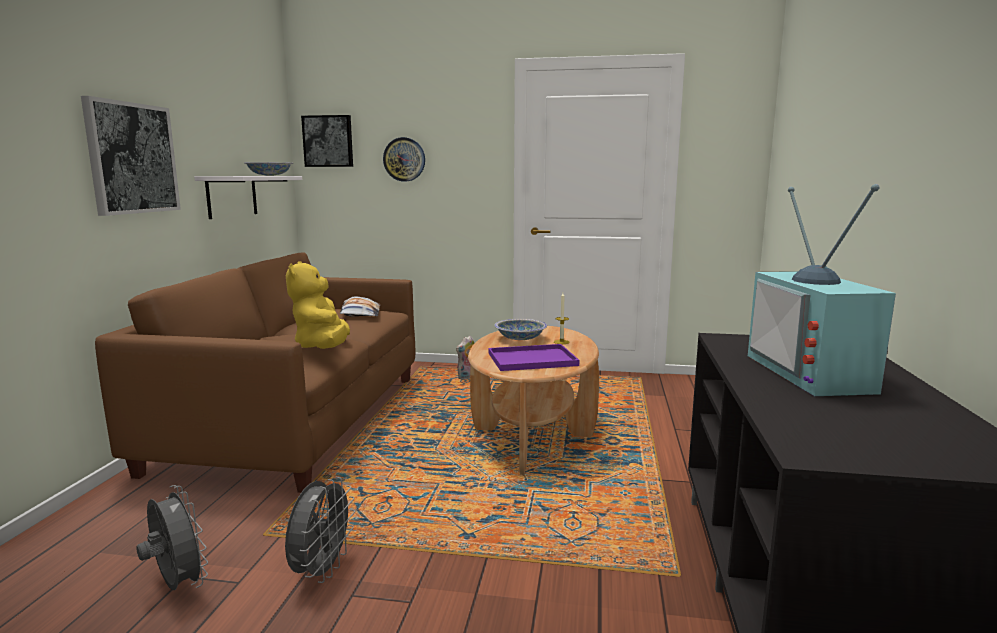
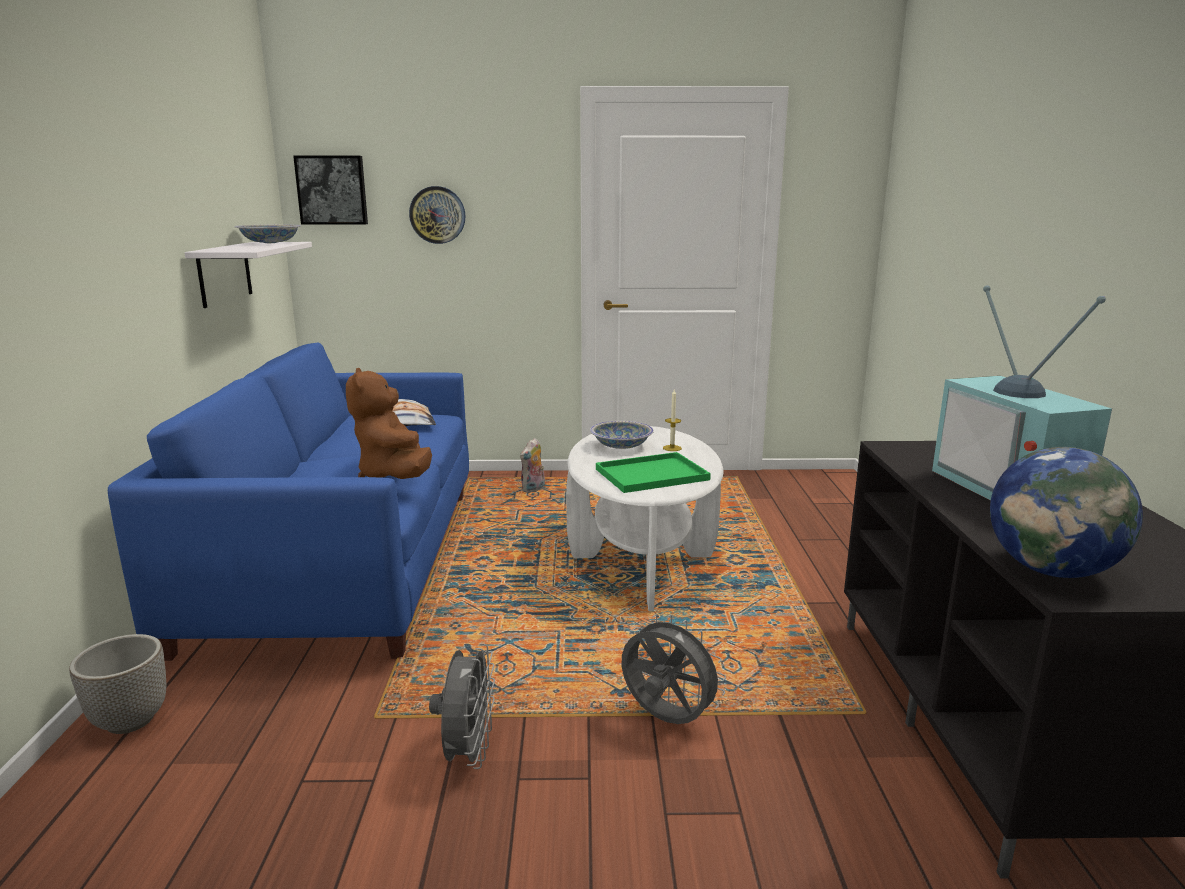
camera: 10 degrees left, 5 degrees up
picture [81,96,181,216] -> none
brown sofa [95,253,415,493] -> blue sofa [108,343,469,661]
grey fan [136,485,208,590] -> grey fan moved to [622,614,726,724]
yellow plush toy [286,261,350,349] -> brown plush toy [346,368,432,479]
brown coffee table [468,326,599,475] -> white coffee table [566,426,723,611]
purple tray [489,344,579,371] -> green tray [596,452,711,493]
none -> planter [69,634,166,734]
none -> globe [990,447,1143,578]

